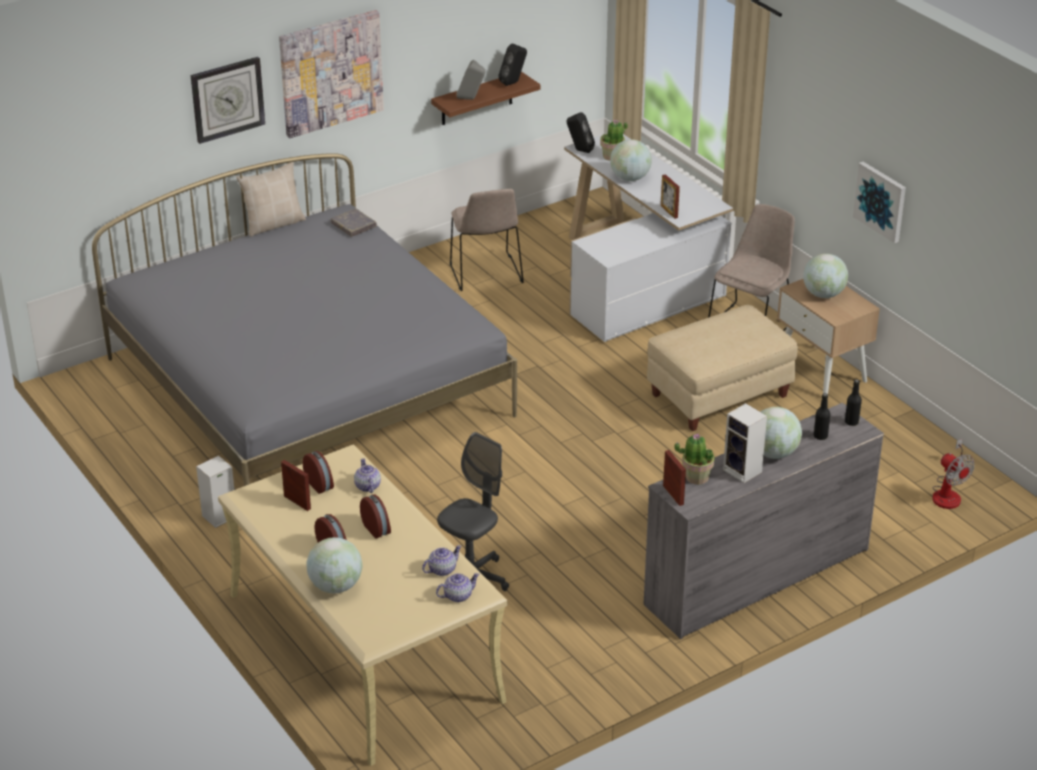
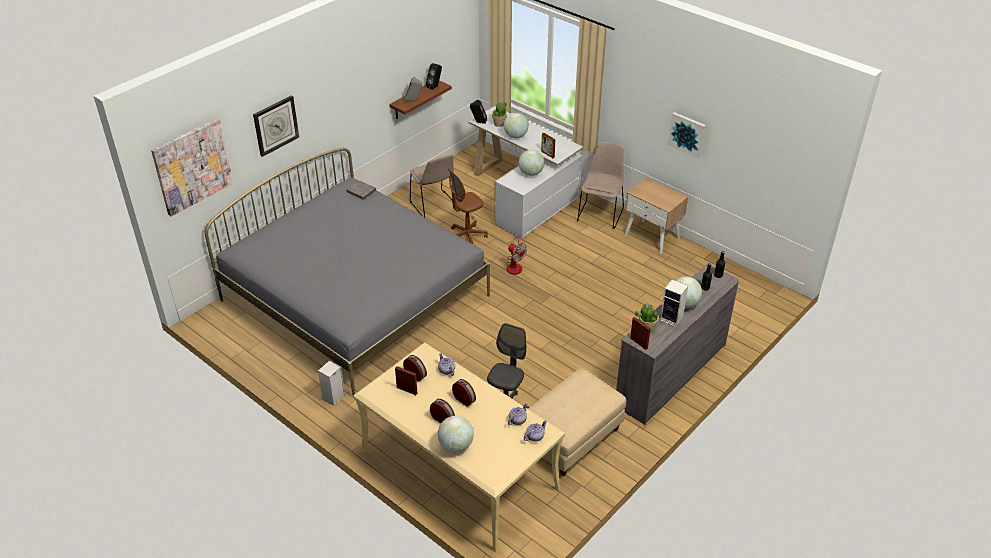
camera: 15 degrees left, 5 degrees up
beige pillow [236,162,306,237] -> none
picture [279,10,384,138] -> picture moved to [151,118,233,216]
beige ottoman [647,305,798,431] -> beige ottoman moved to [528,368,626,476]
globe [803,254,848,298] -> globe moved to [519,150,544,176]
fan [932,439,975,509] -> fan moved to [506,233,527,275]
none -> brown office chair [448,168,488,244]

